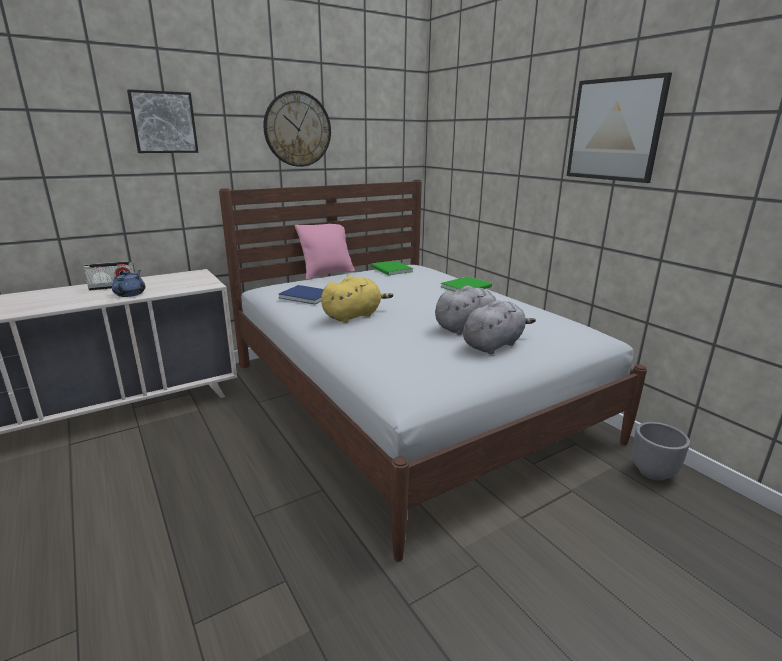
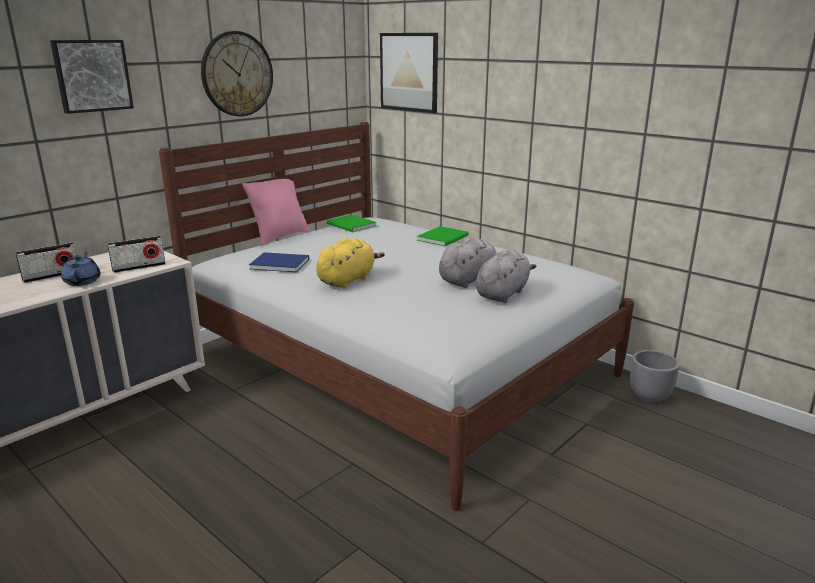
camera: 15 degrees left, 0 degrees up
picture [567,72,672,183] -> picture moved to [380,33,438,113]
none -> radio [107,236,166,273]

